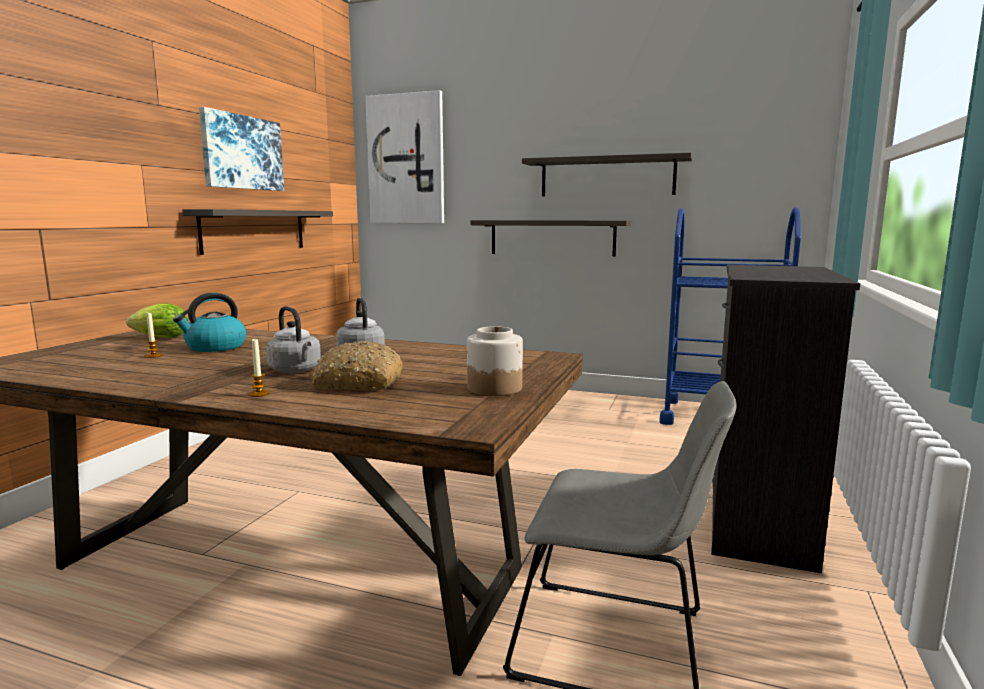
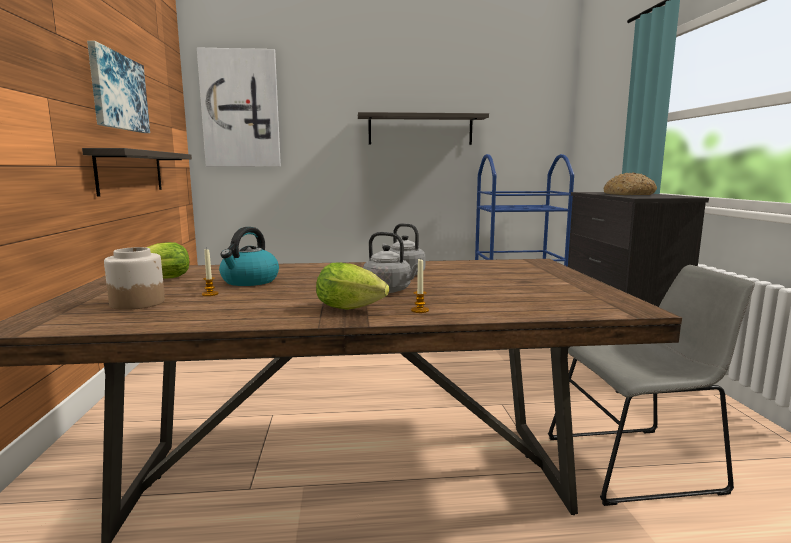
camera: 25 degrees left, 0 degrees up
bread [312,341,403,390] -> bread moved to [604,173,657,195]
jar [467,326,523,396] -> jar moved to [104,247,165,310]
shelf [471,220,631,257] -> none
none -> lettuce [316,262,389,310]

